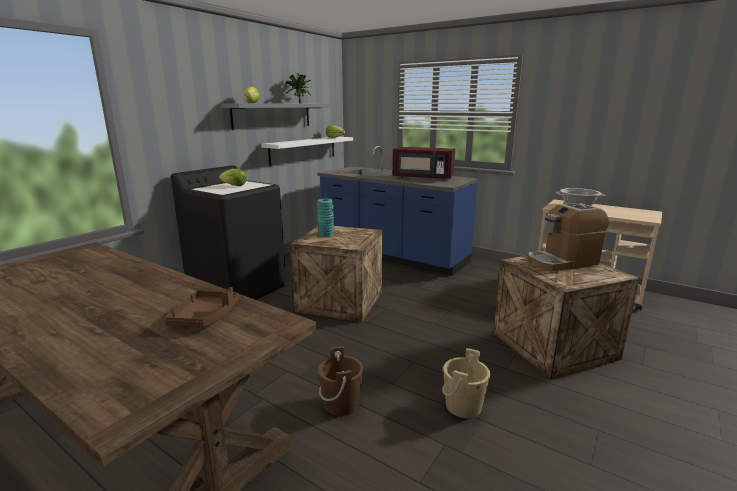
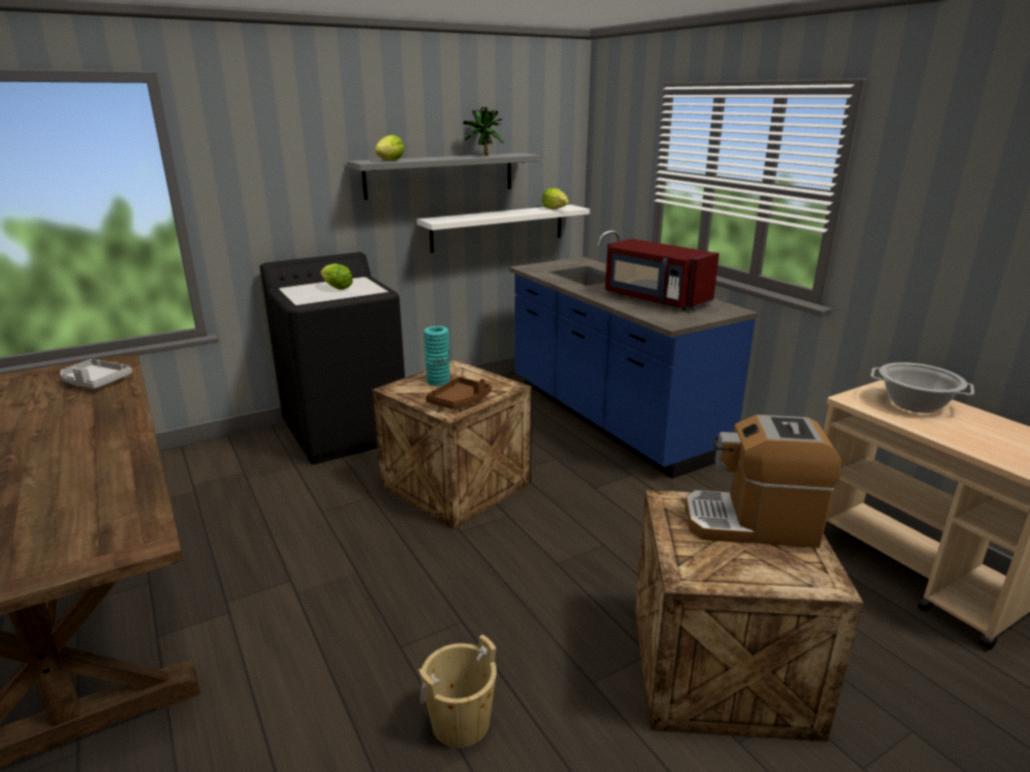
camera: 25 degrees right, 5 degrees up
brown tray [164,287,239,328] -> brown tray moved to [426,377,492,409]
brown bucket [318,346,363,416] -> none
none -> grey tray [60,359,132,389]

